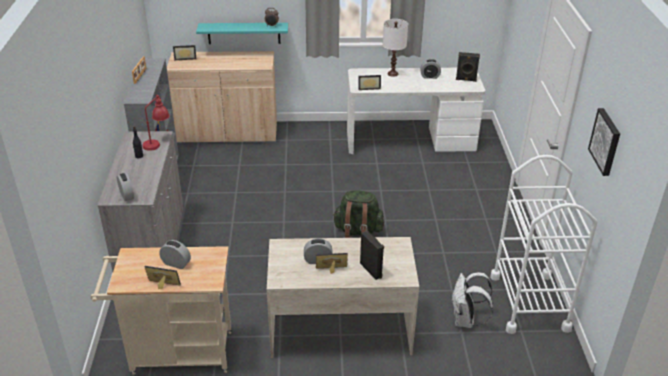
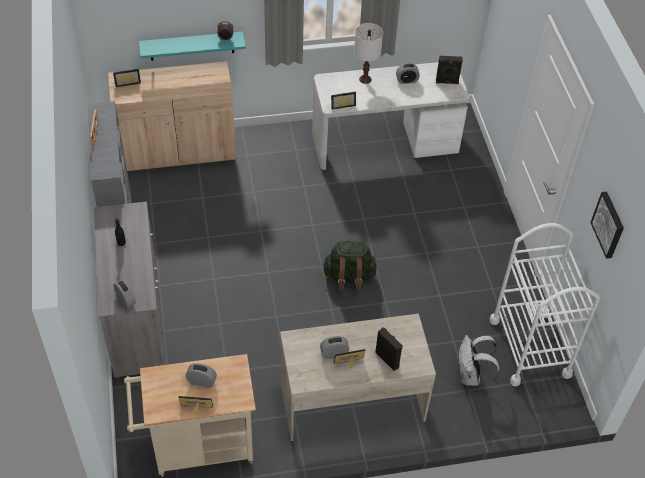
camera: 10 degrees left, 15 degrees up
red table lamp [142,94,170,151] -> none

